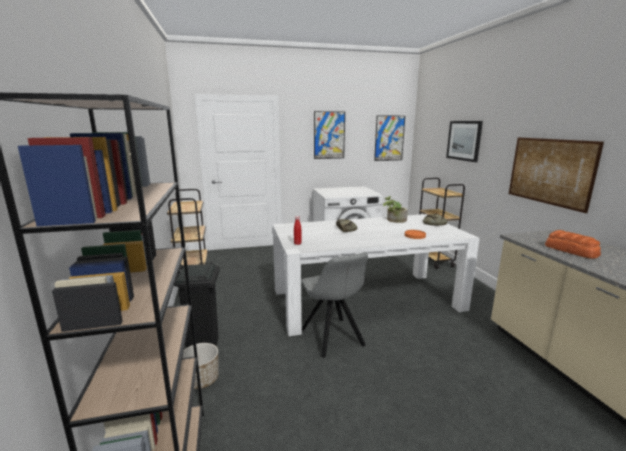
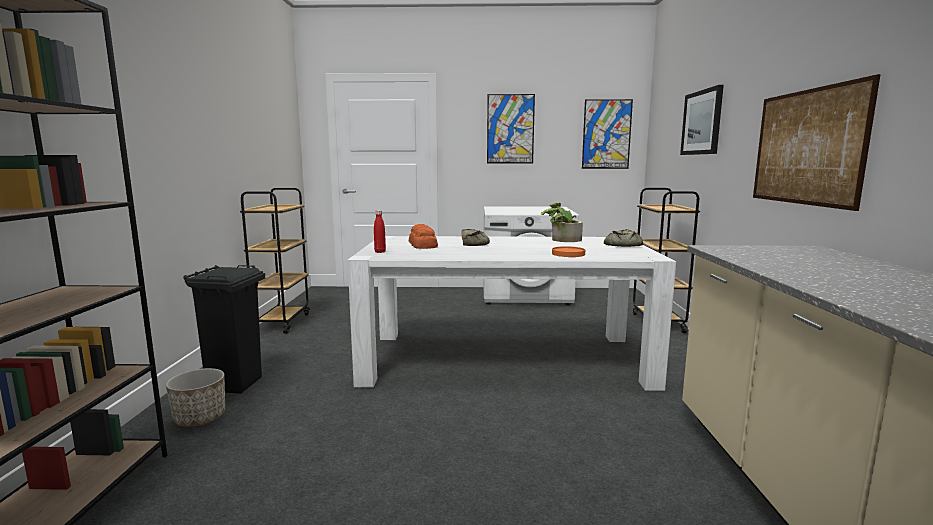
camera: 15 degrees right, 5 degrees down
grey chair [302,253,368,358] -> none
bread [545,230,601,259] -> bread moved to [409,224,438,249]

